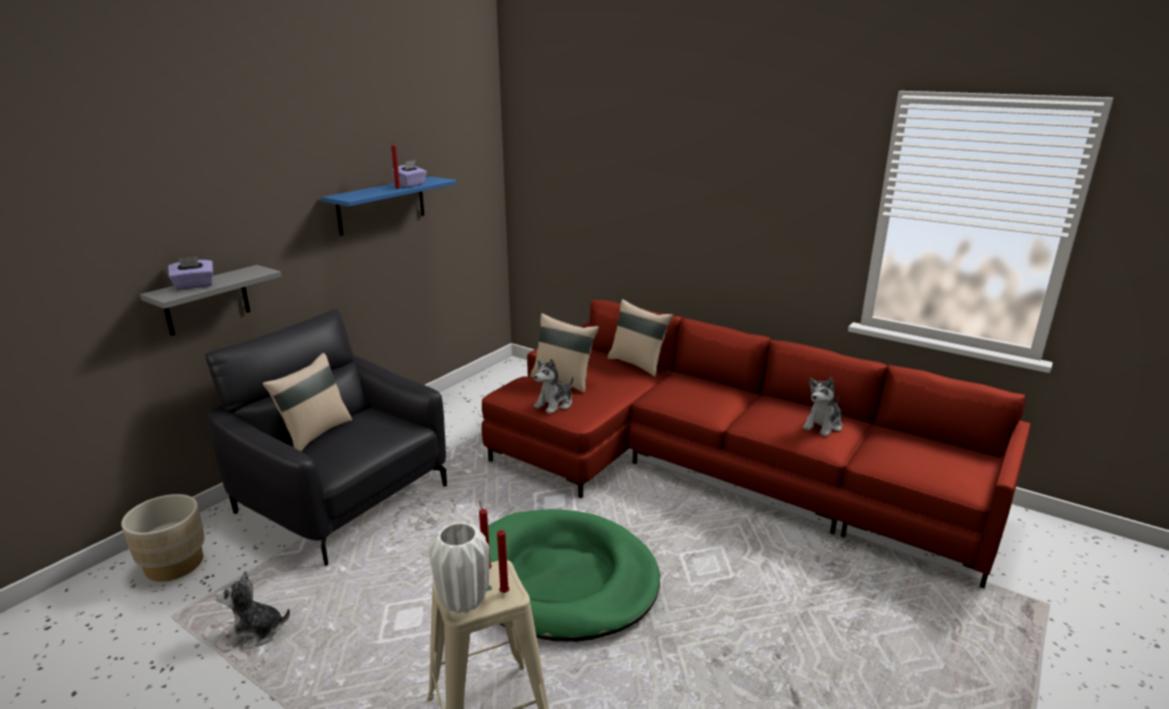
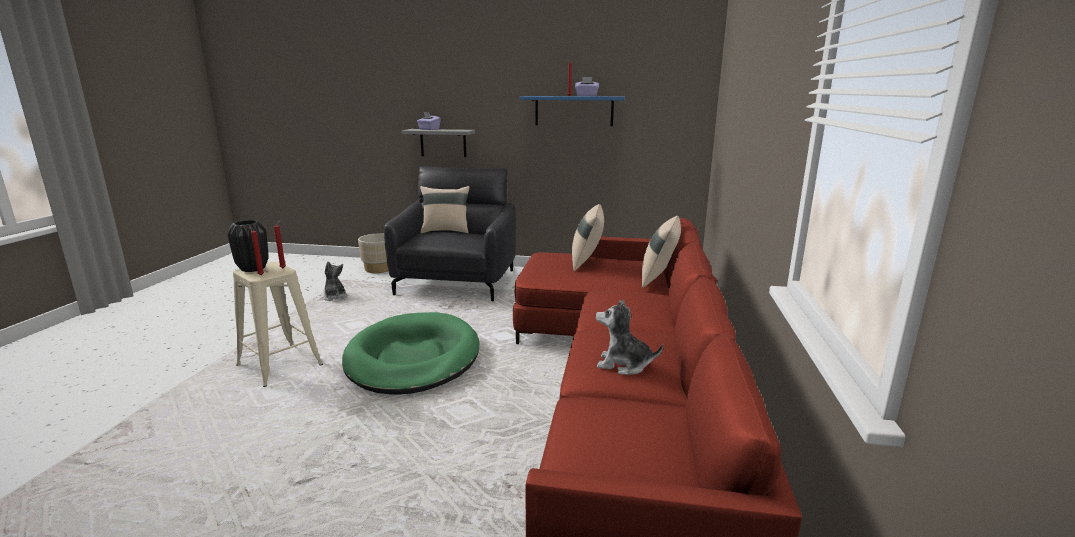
camera: 65 degrees right, 5 degrees down
white vase [429,522,490,613] -> black vase [227,220,269,272]
plush toy [534,358,573,414] -> none

